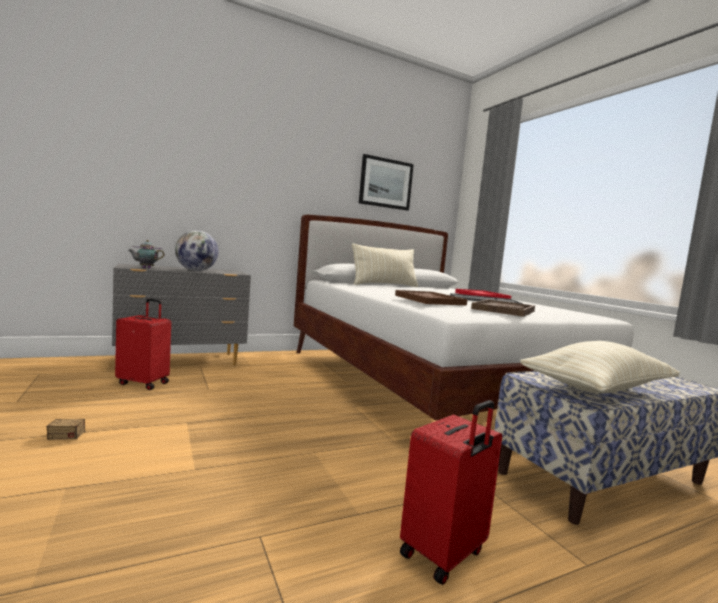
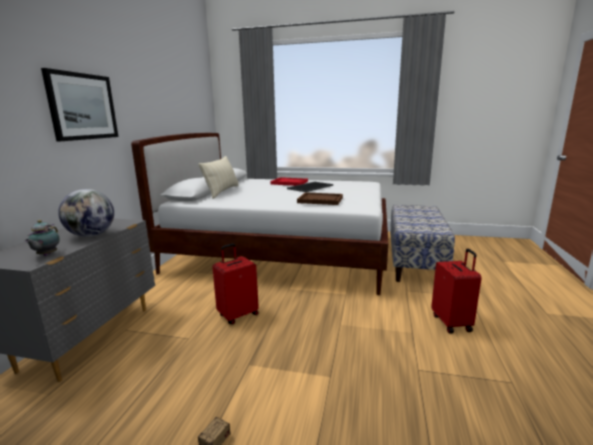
camera: 50 degrees left, 10 degrees up
red suitcase [115,298,171,390] -> red suitcase moved to [212,243,259,324]
picture [359,154,414,211] -> picture moved to [41,68,118,142]
brown tray [471,299,535,317] -> none
beige pillow [520,341,680,394] -> none

